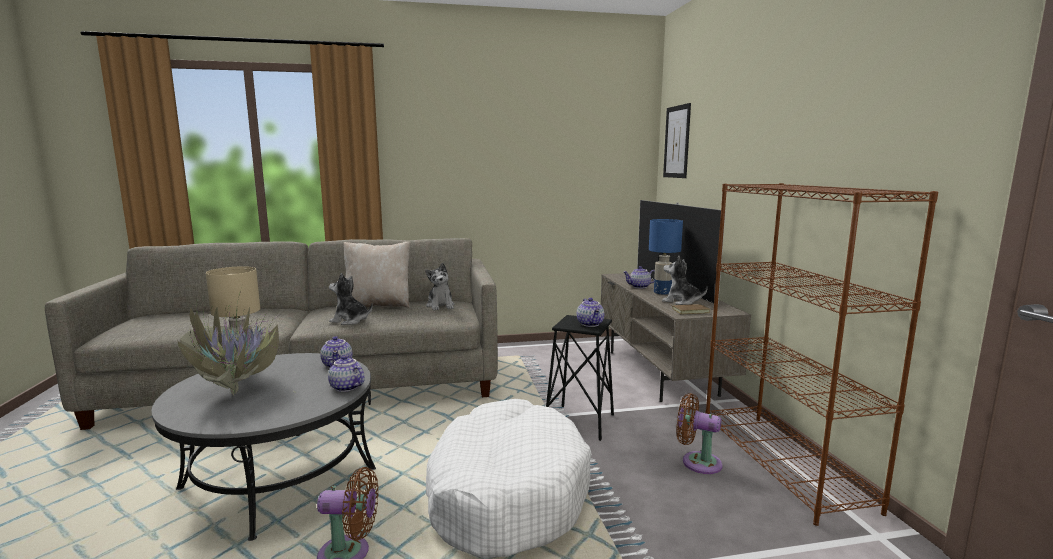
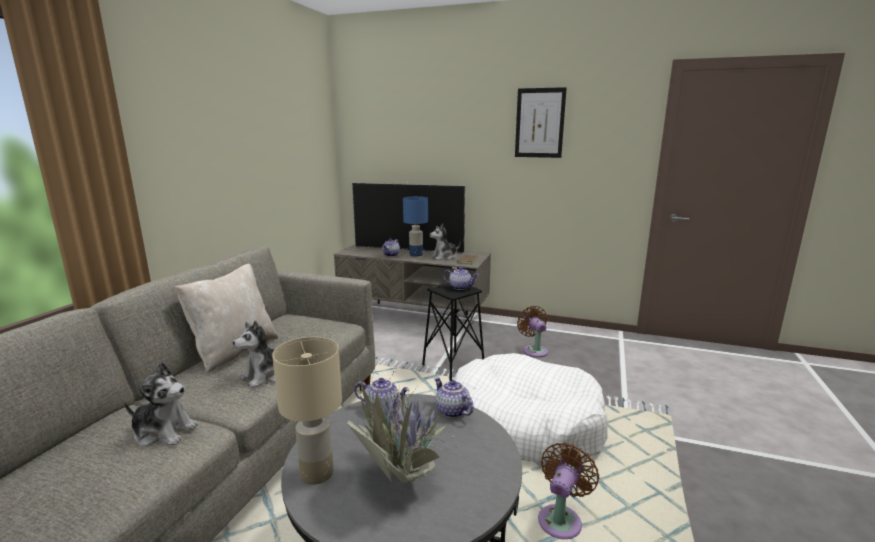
camera: 60 degrees left, 5 degrees up
teapot [328,355,364,392] -> teapot turned 75 degrees clockwise [434,377,474,418]
plush toy [425,263,455,310] -> plush toy moved to [124,362,198,447]
picture [663,103,691,178] -> picture moved to [515,87,567,158]
brown fan [676,393,723,474] -> brown fan turned 105 degrees clockwise [517,306,548,358]
brown bookcase [705,183,938,526] -> none

